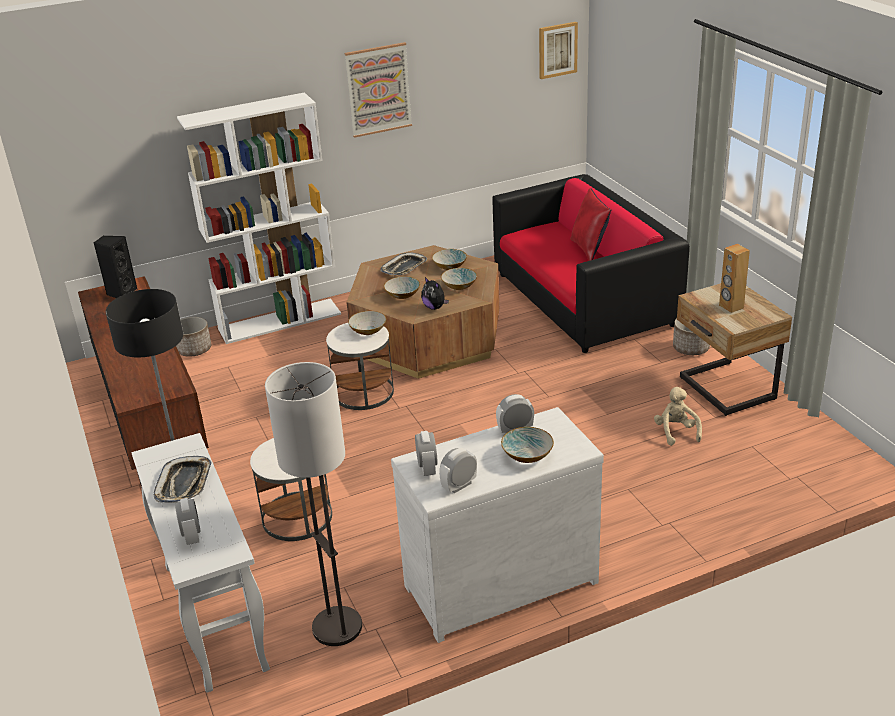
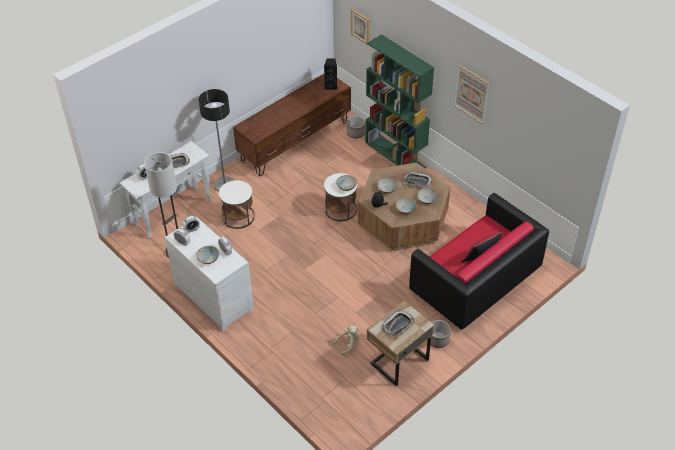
camera: 70 degrees right, 15 degrees up
white bookcase [177,92,341,344] -> green bookcase [365,34,434,168]
picture [539,22,578,79] -> picture moved to [351,9,370,45]
brown speaker [719,244,750,313] -> tray [382,310,414,337]

